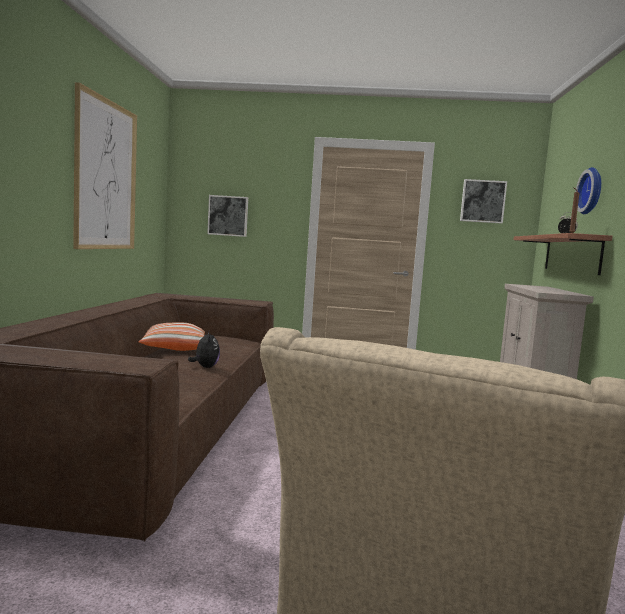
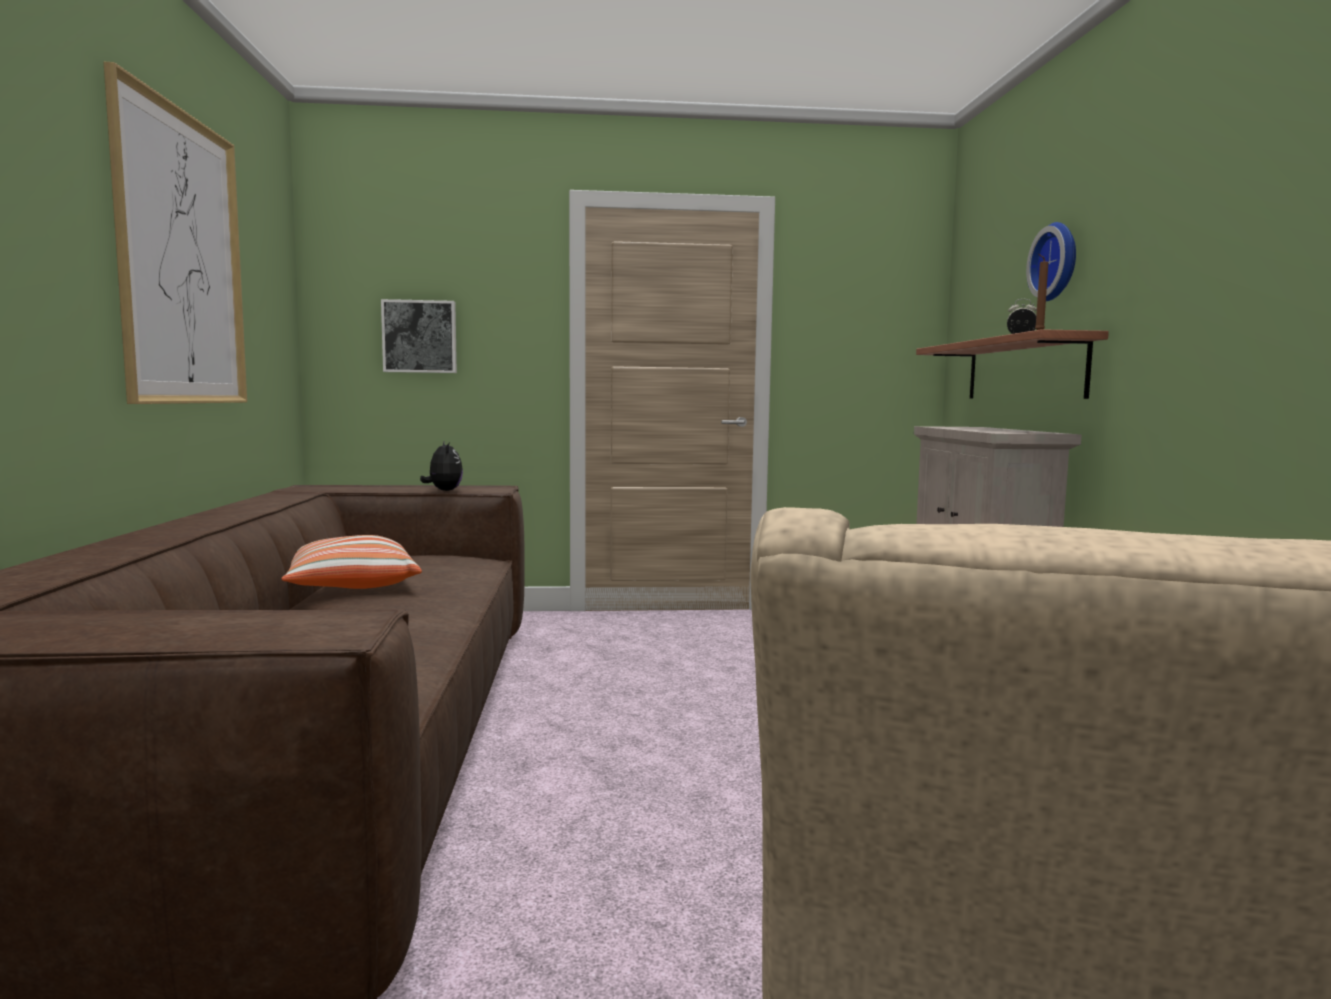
camera: 10 degrees left, 0 degrees up
plush toy [188,331,220,368] -> plush toy moved to [420,442,463,491]
picture [460,179,507,223] -> none

